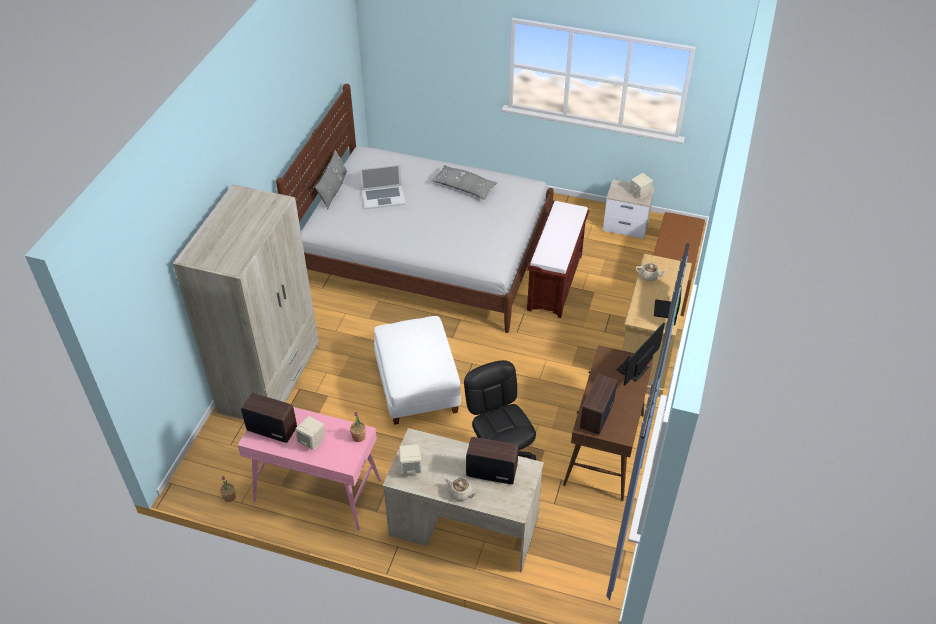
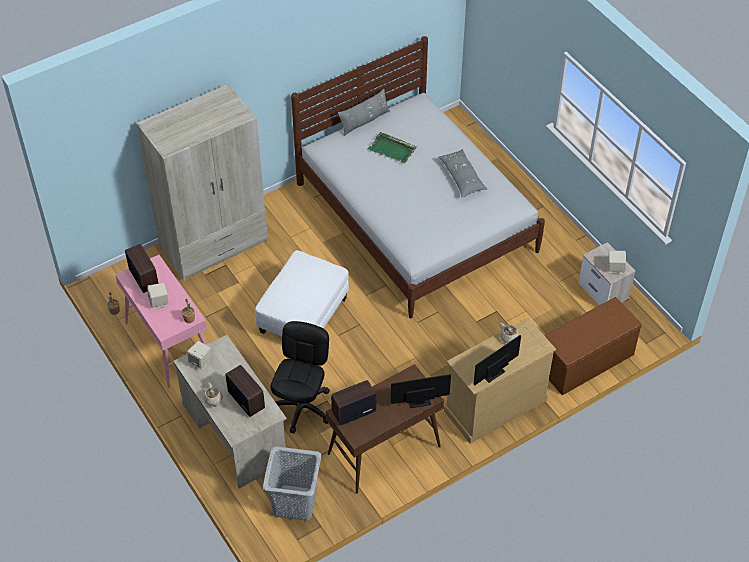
camera: 40 degrees right, 5 degrees up
laptop [359,164,406,209] -> green tray [367,132,417,163]
brown bench [527,201,589,318] -> none
none -> grey laundry basket [263,446,322,521]

